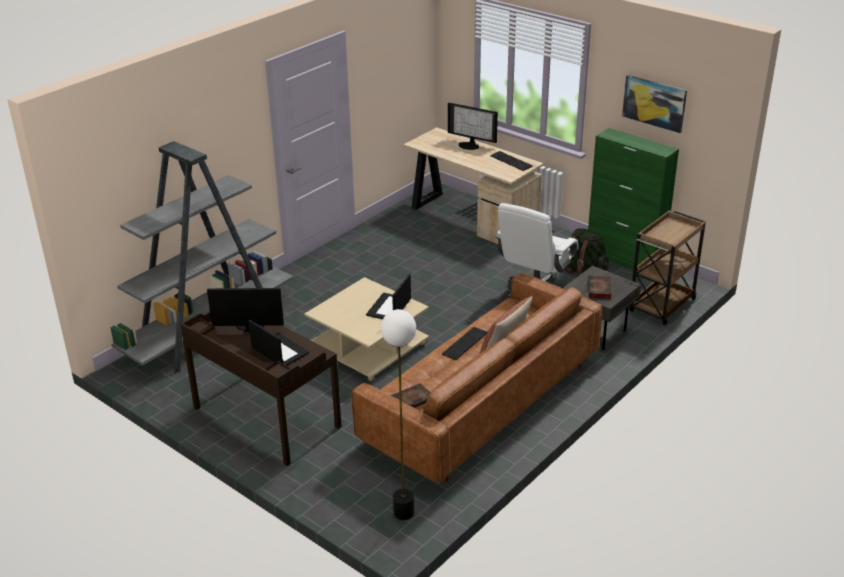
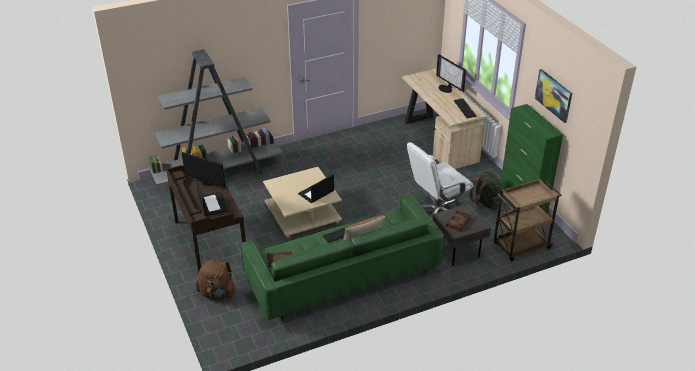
camera: 25 degrees right, 5 degrees up
brown sofa [351,273,602,483] -> green sofa [241,195,444,321]
floor lamp [381,309,416,520] -> none
none -> brown backpack [195,259,236,300]

